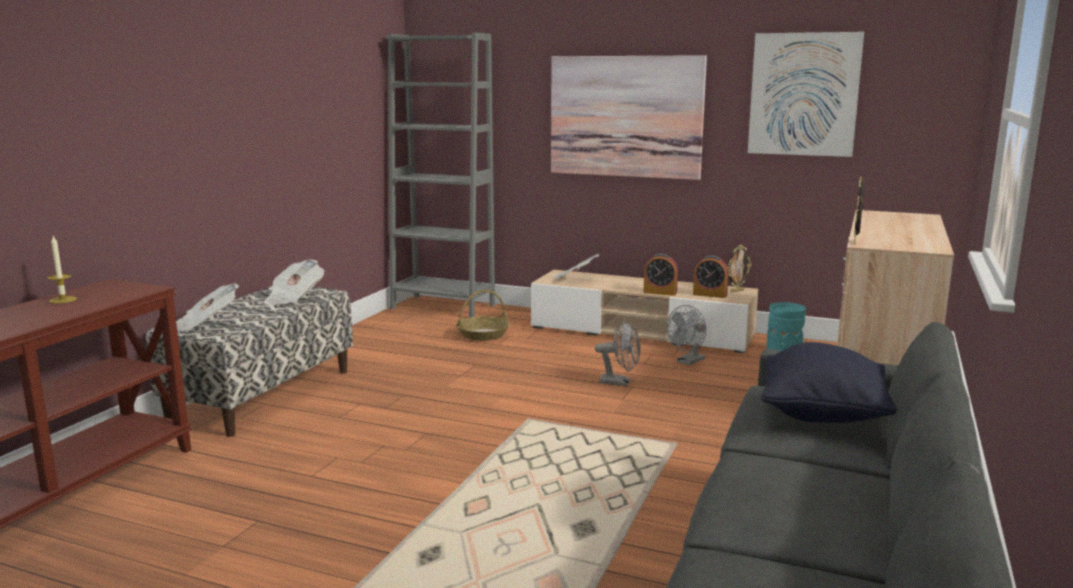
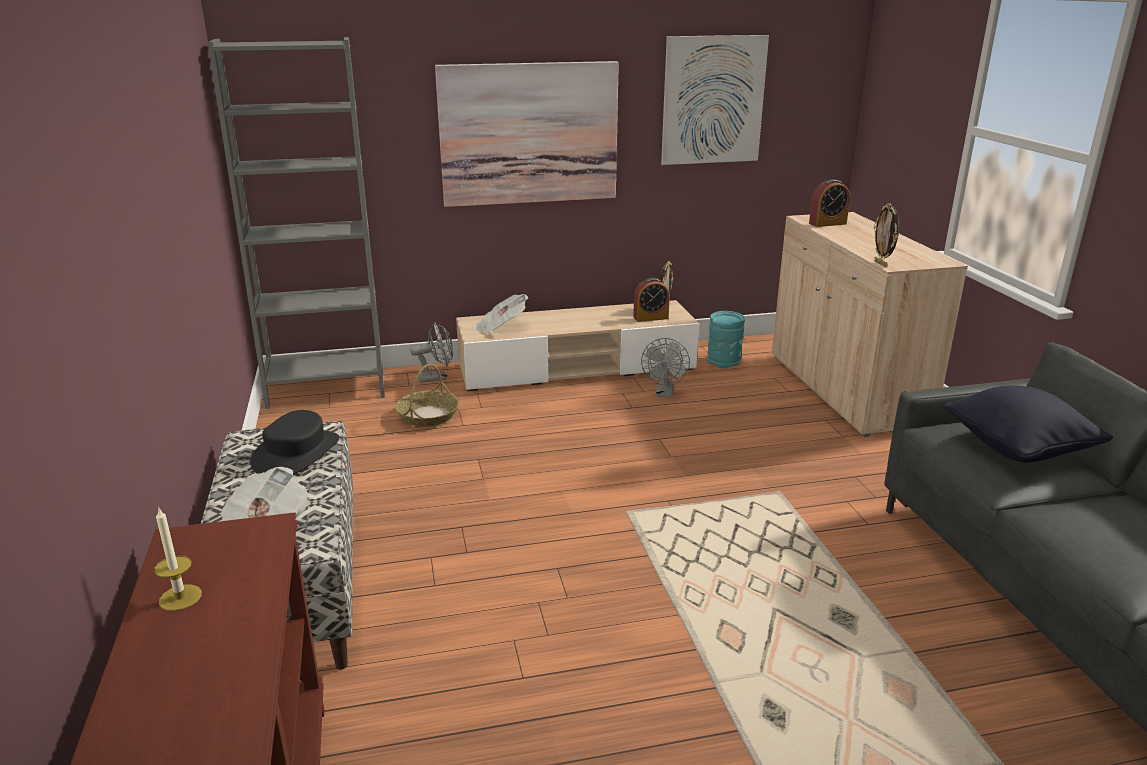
camera: 35 degrees left, 10 degrees up
newspaper [264,259,324,305] -> black hat [250,410,339,474]
grey fan [595,321,640,386] -> grey fan moved to [410,322,453,383]
alarm clock [644,253,678,296] -> alarm clock moved to [809,179,850,227]

